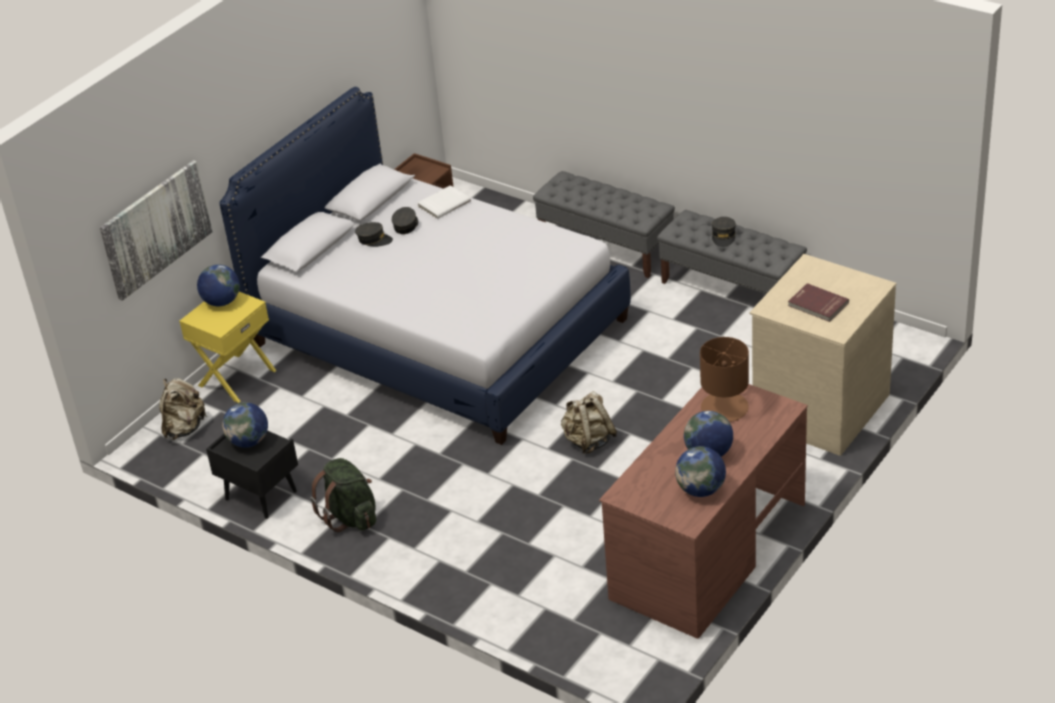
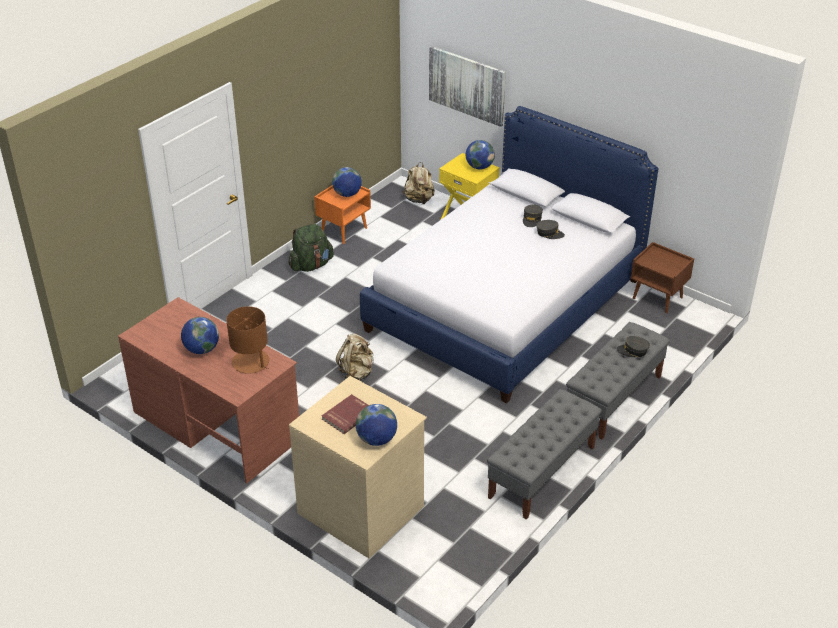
camera: 90 degrees right, 0 degrees up
black nightstand [206,431,298,519] -> orange nightstand [314,185,371,244]
white book [418,185,471,219] -> none
globe [675,446,726,497] -> globe moved to [356,404,397,446]
grey cap [712,217,736,247] -> grey cap moved to [617,336,650,357]

